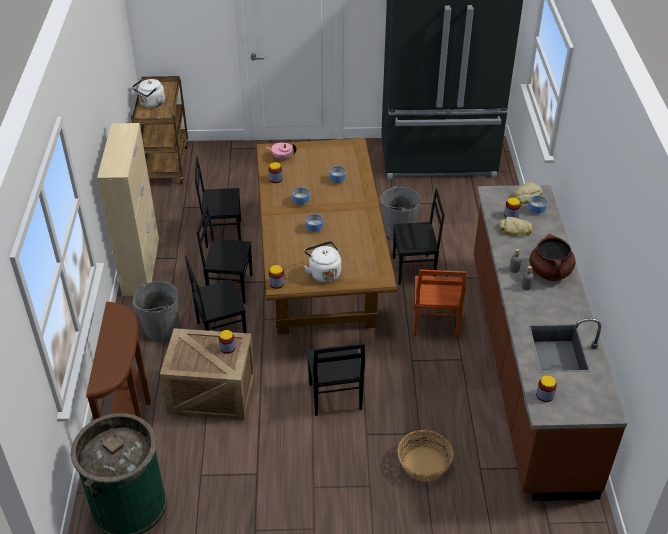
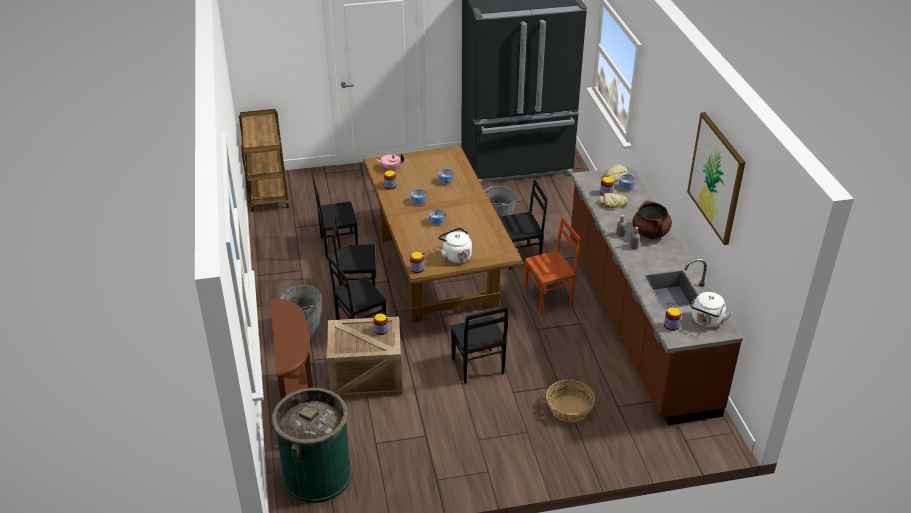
camera: 10 degrees left, 5 degrees down
beige cabinet [97,123,159,296] -> none
white kettle [132,79,165,108] -> white kettle moved to [690,292,732,328]
brown chair [414,270,467,339] -> brown chair turned 105 degrees counterclockwise [524,217,581,314]
none -> picture [687,112,745,245]

